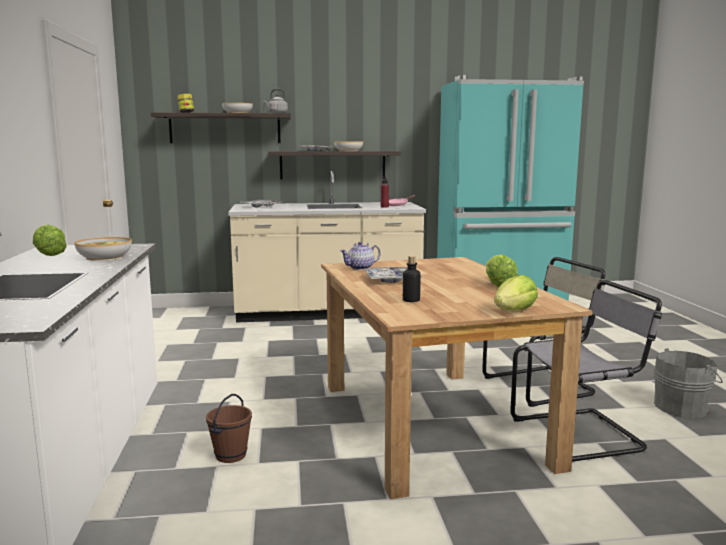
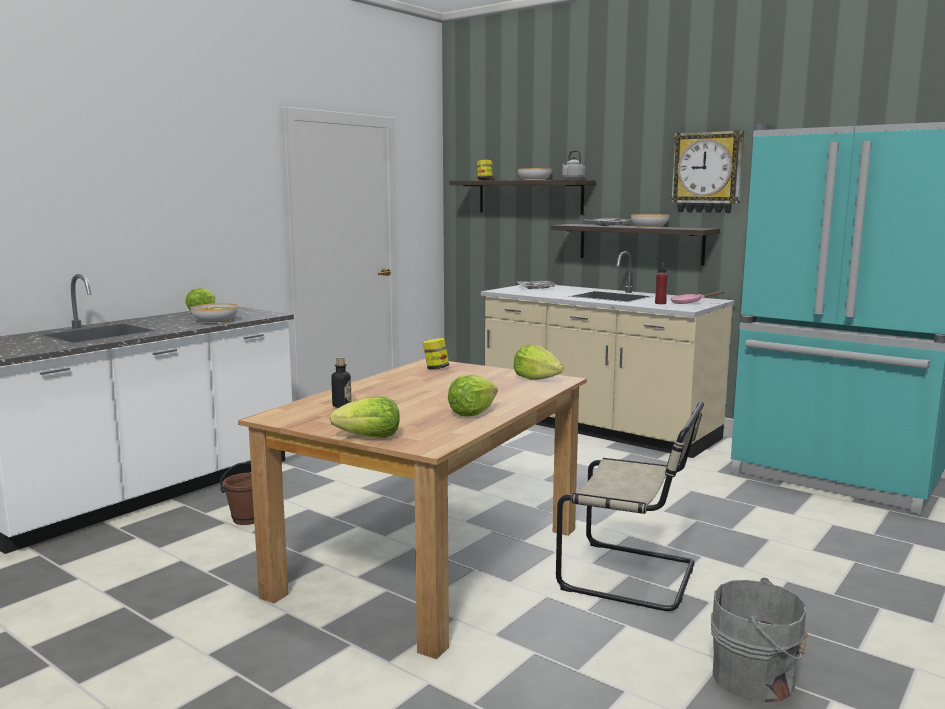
camera: 45 degrees right, 0 degrees up
teapot [340,242,381,270] -> jar [423,338,449,369]
tray [364,267,422,283] -> none
grey chair [510,280,662,462] -> none
none -> lettuce [513,345,563,380]
none -> wall clock [670,130,744,213]

